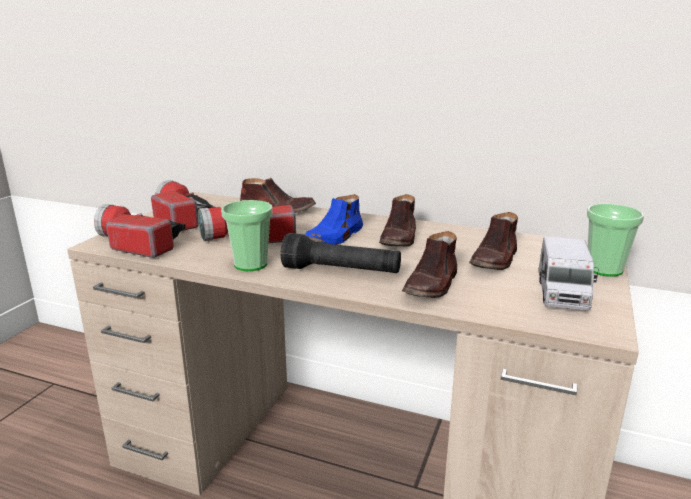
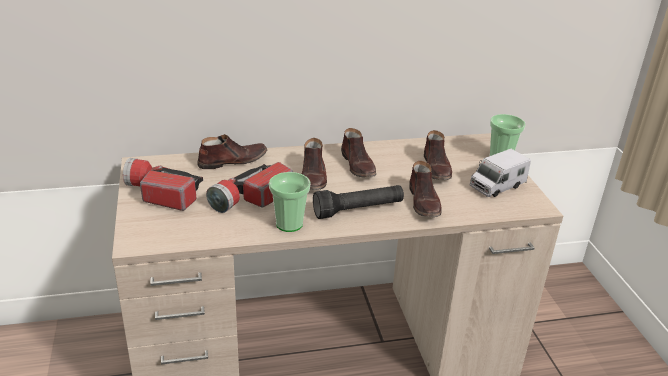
camera: 35 degrees left, 10 degrees up
flashlight [94,204,186,258] -> none
blue shoe [305,194,363,245] -> brown shoe [302,138,327,190]
toy truck [538,236,599,310] -> toy truck turned 75 degrees clockwise [470,149,531,197]

